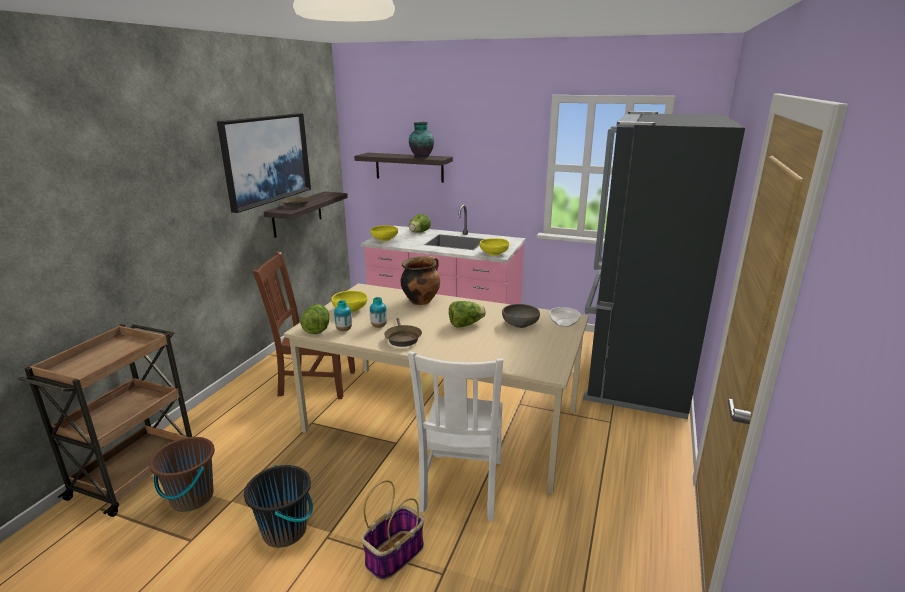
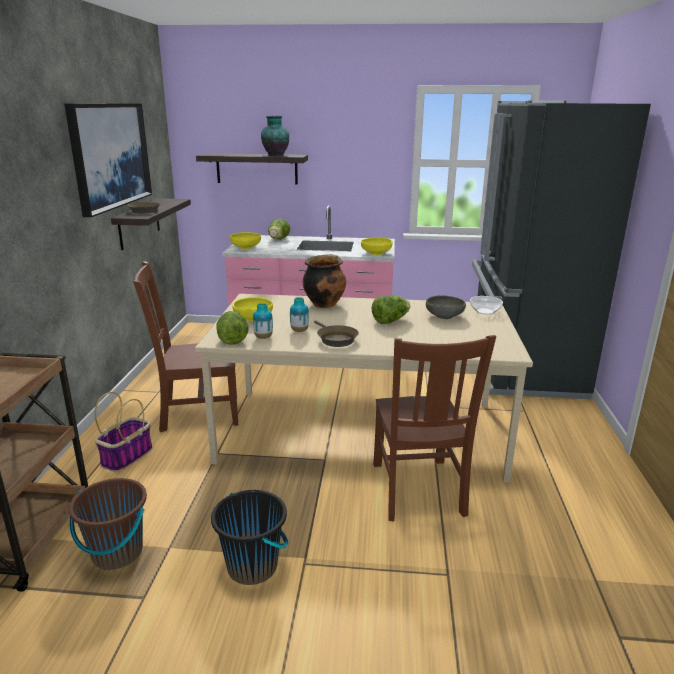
camera: 15 degrees left, 0 degrees up
basket [361,480,424,581] -> basket moved to [95,392,153,472]
white chair [408,351,503,521] -> brown chair [373,335,496,522]

